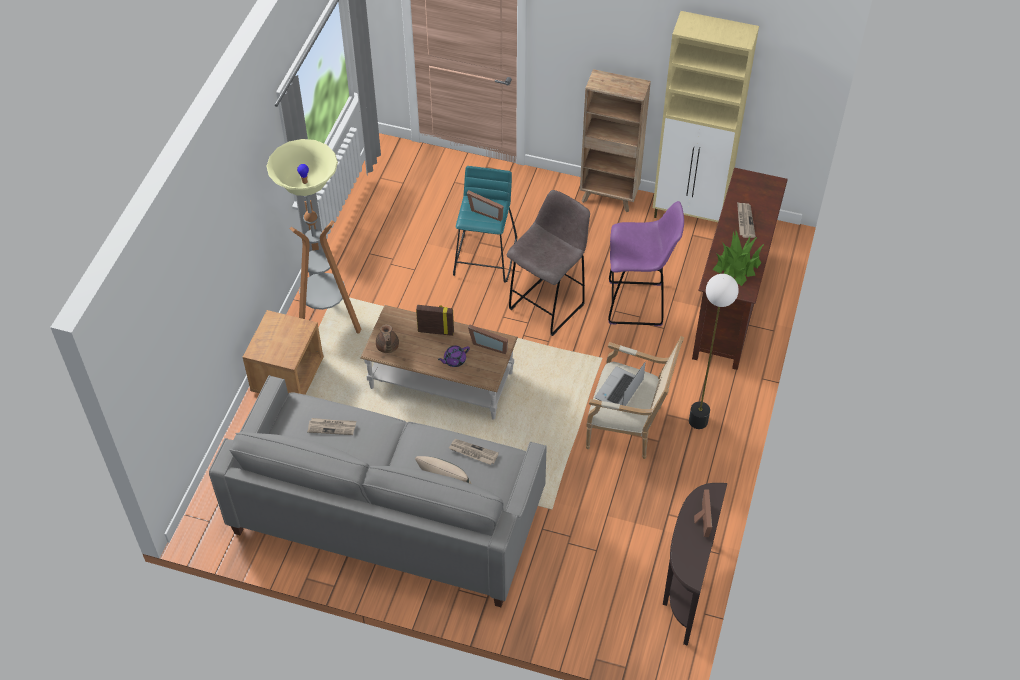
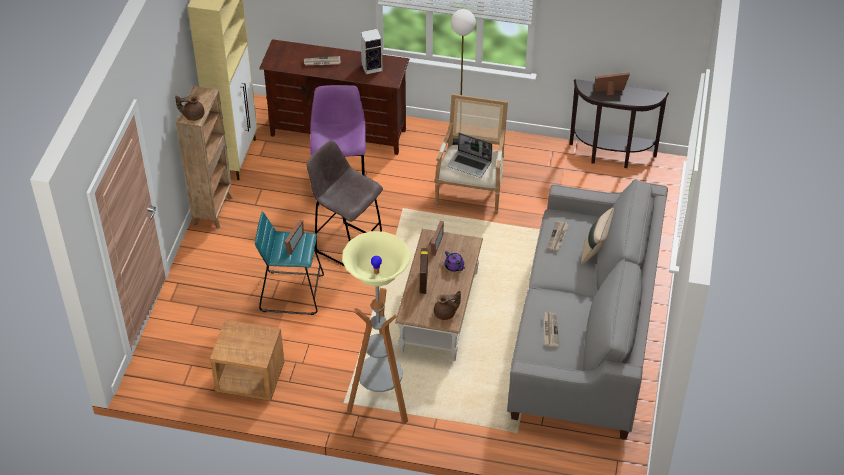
camera: 95 degrees left, 5 degrees down
brown nightstand [243,310,324,395] -> brown nightstand moved to [210,319,285,401]
potted plant [712,231,764,286] -> speaker [360,29,383,74]
none -> brown teapot [175,95,205,121]

